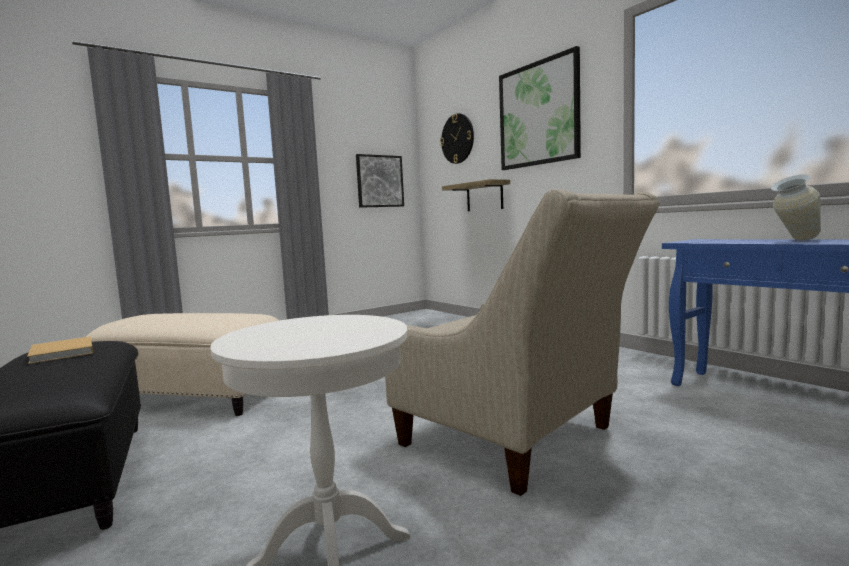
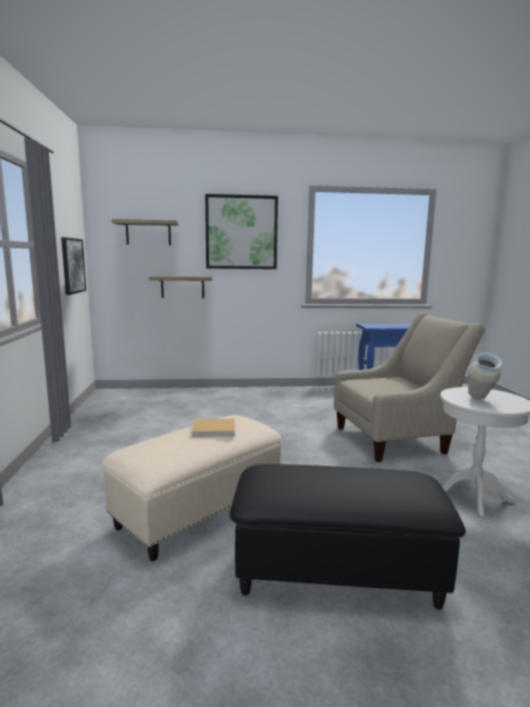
camera: 60 degrees left, 5 degrees up
beige book [27,336,93,364] -> beige book moved to [192,419,235,437]
wall clock [440,113,474,164] -> shelf [112,219,179,245]
vase [771,175,821,241] -> vase moved to [468,352,502,400]

